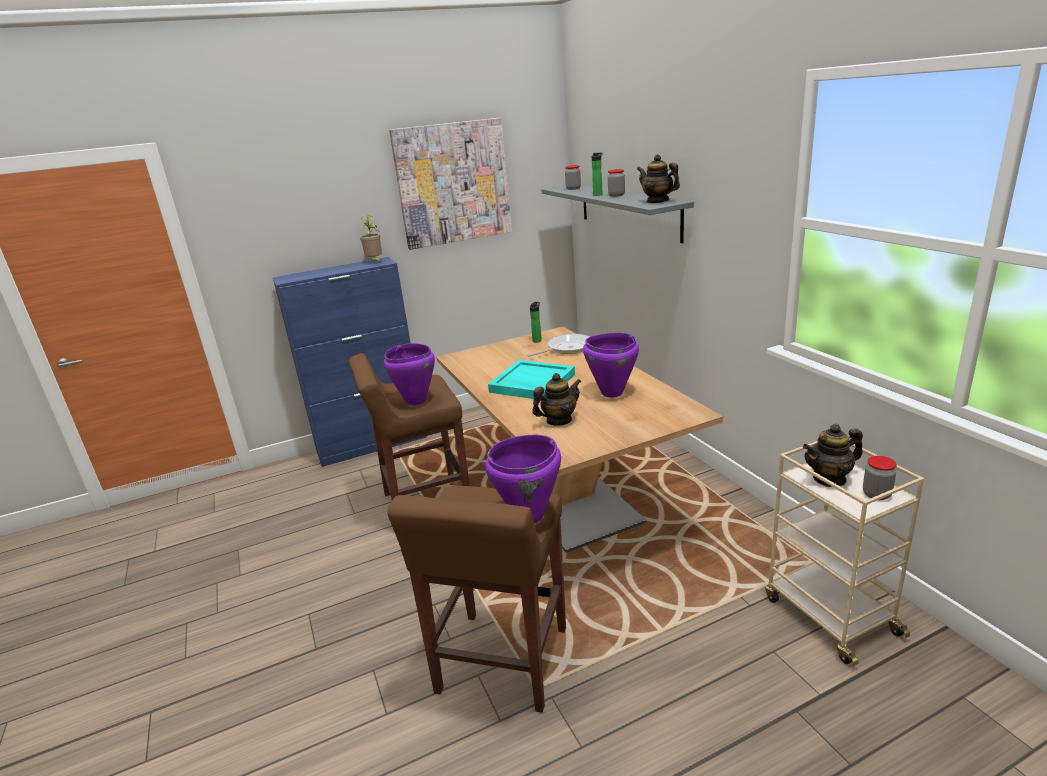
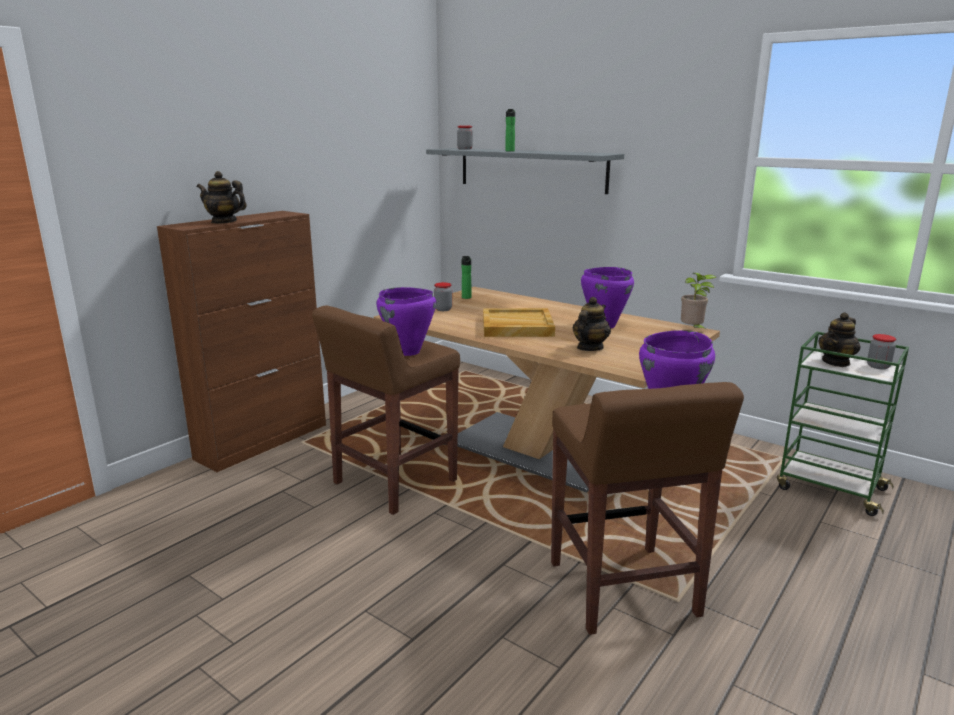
camera: 30 degrees left, 5 degrees down
blue cabinet [273,257,427,467] -> brown cabinet [157,211,326,472]
potted plant [360,215,382,262] -> potted plant moved to [681,273,717,330]
picture [389,118,512,250] -> none
turquoise tray [488,360,575,399] -> beige tray [483,308,555,337]
frying pan [527,334,590,357] -> none
jar [608,169,625,197] -> jar moved to [434,282,452,311]
teapot [637,154,680,203] -> teapot moved to [197,171,247,224]
beige cart [766,441,924,666] -> green cart [777,332,909,516]

